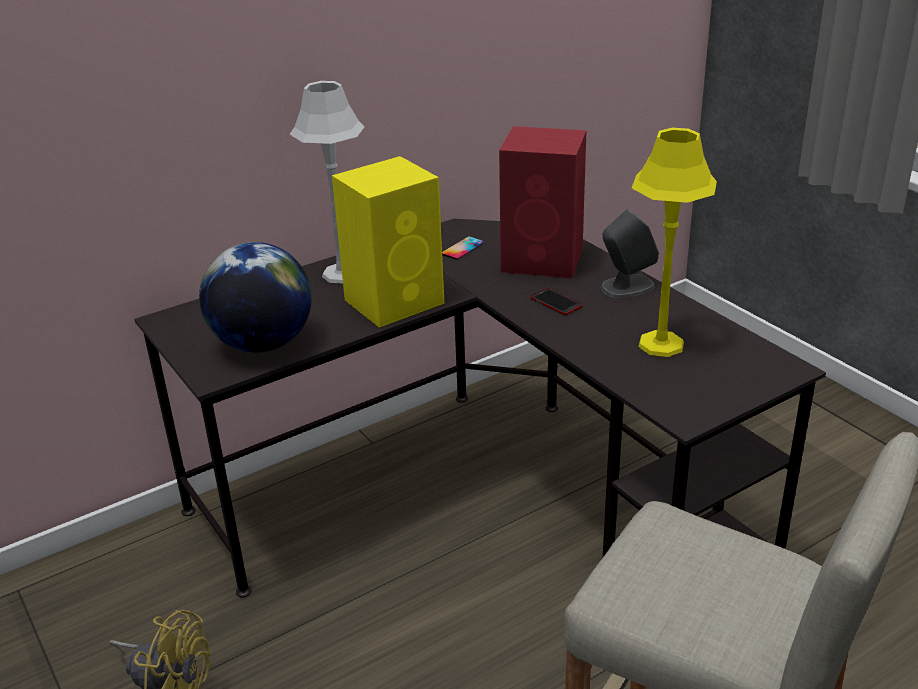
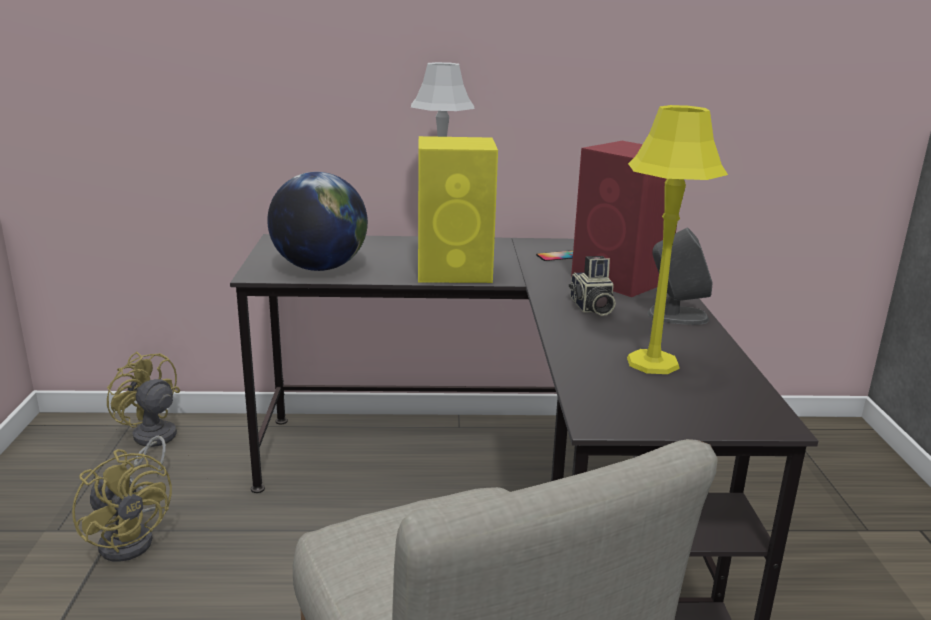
camera: 30 degrees right, 10 degrees down
phone [530,288,582,315] -> camera [569,256,616,316]
none -> yellow fan [107,352,180,477]

